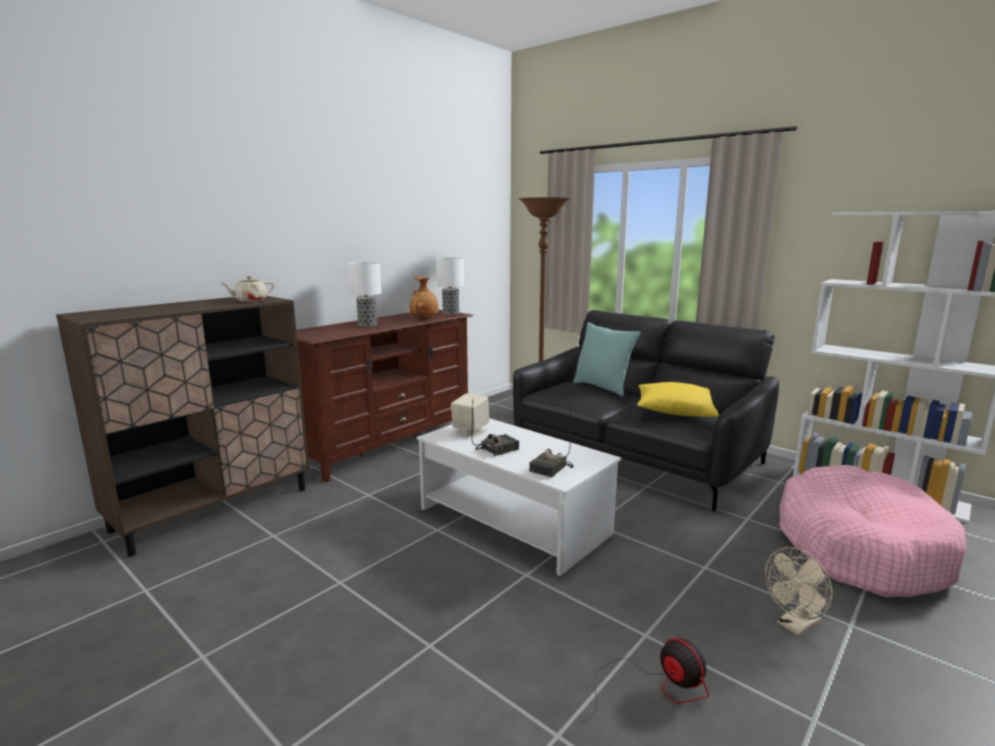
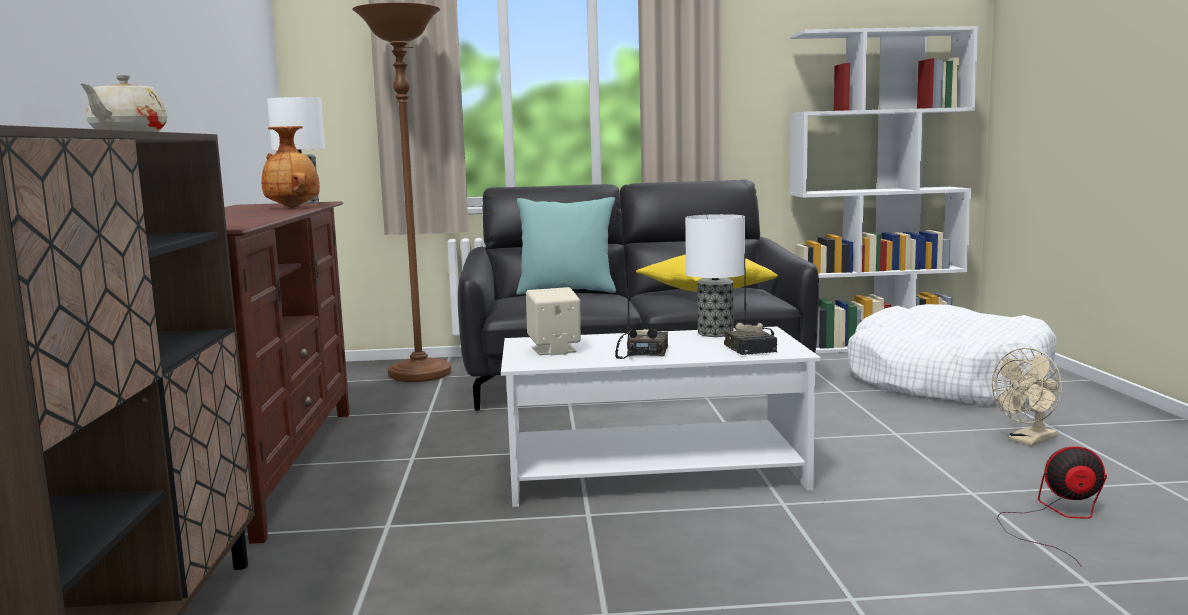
camera: 45 degrees left, 5 degrees down
table lamp [348,262,381,327] -> table lamp moved to [685,214,745,337]
beige fan [765,547,833,636] -> beige fan turned 45 degrees clockwise [992,348,1062,446]
pink dog bed [779,465,967,597] -> white dog bed [847,304,1057,406]

